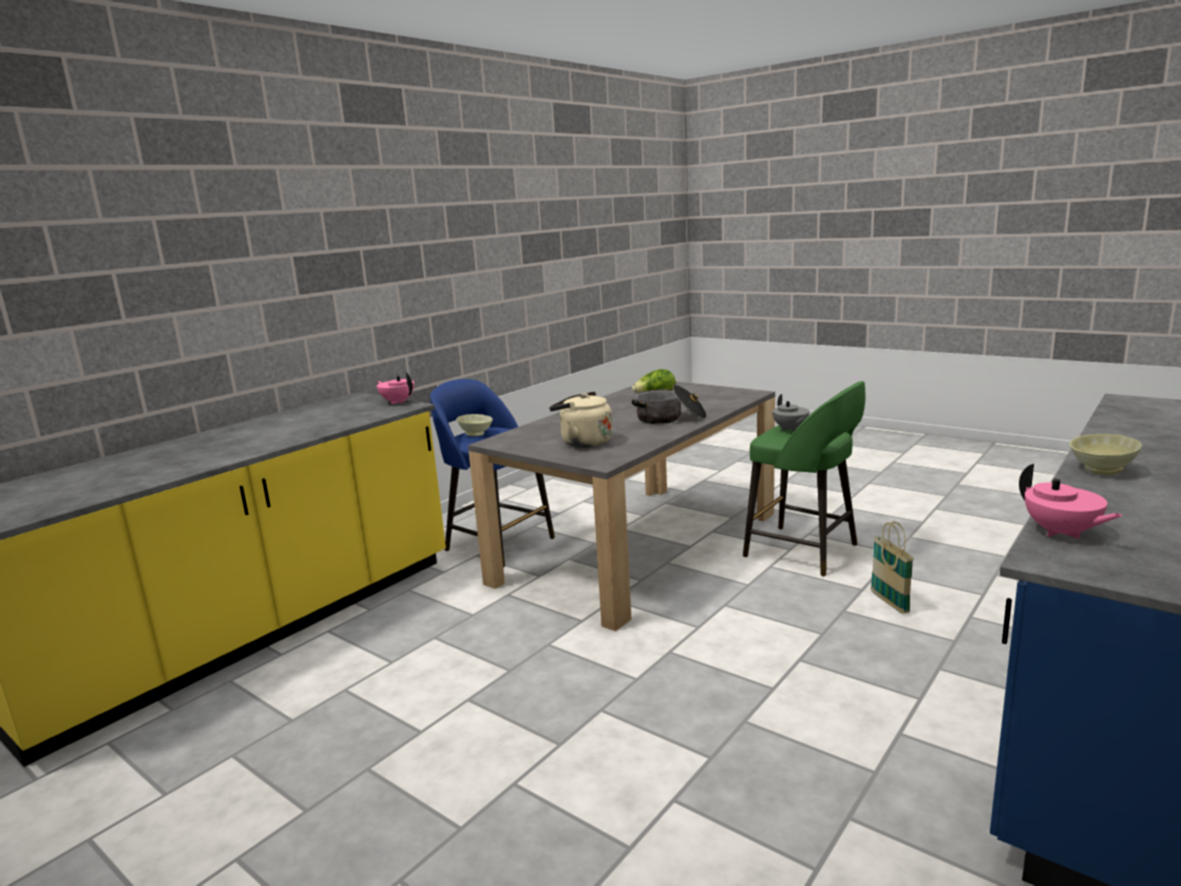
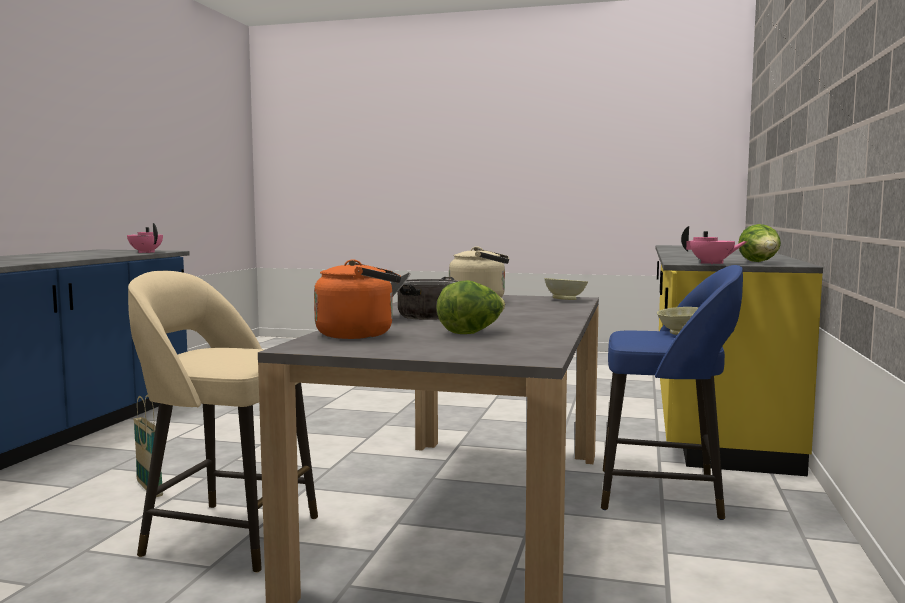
camera: 155 degrees right, 10 degrees down
green stool [743,381,866,577] -> beige stool [128,271,318,573]
grey teapot [772,394,810,431] -> none
beige bowl [1069,434,1142,475] -> beige bowl moved to [544,278,588,300]
none -> orange kettle [314,259,401,339]
none -> lettuce [738,224,781,262]

